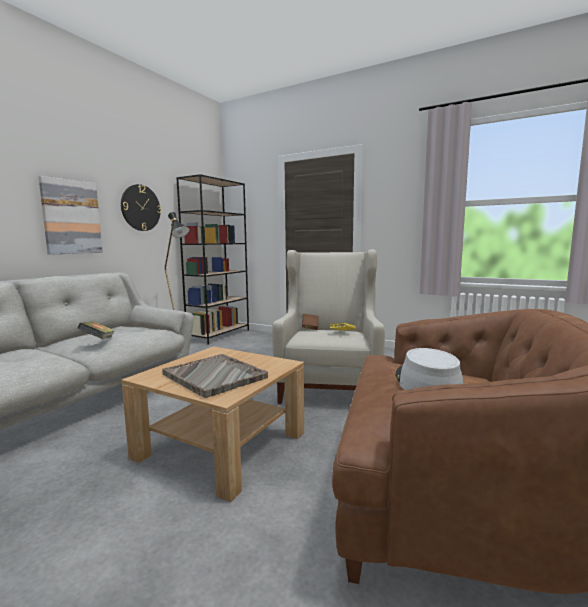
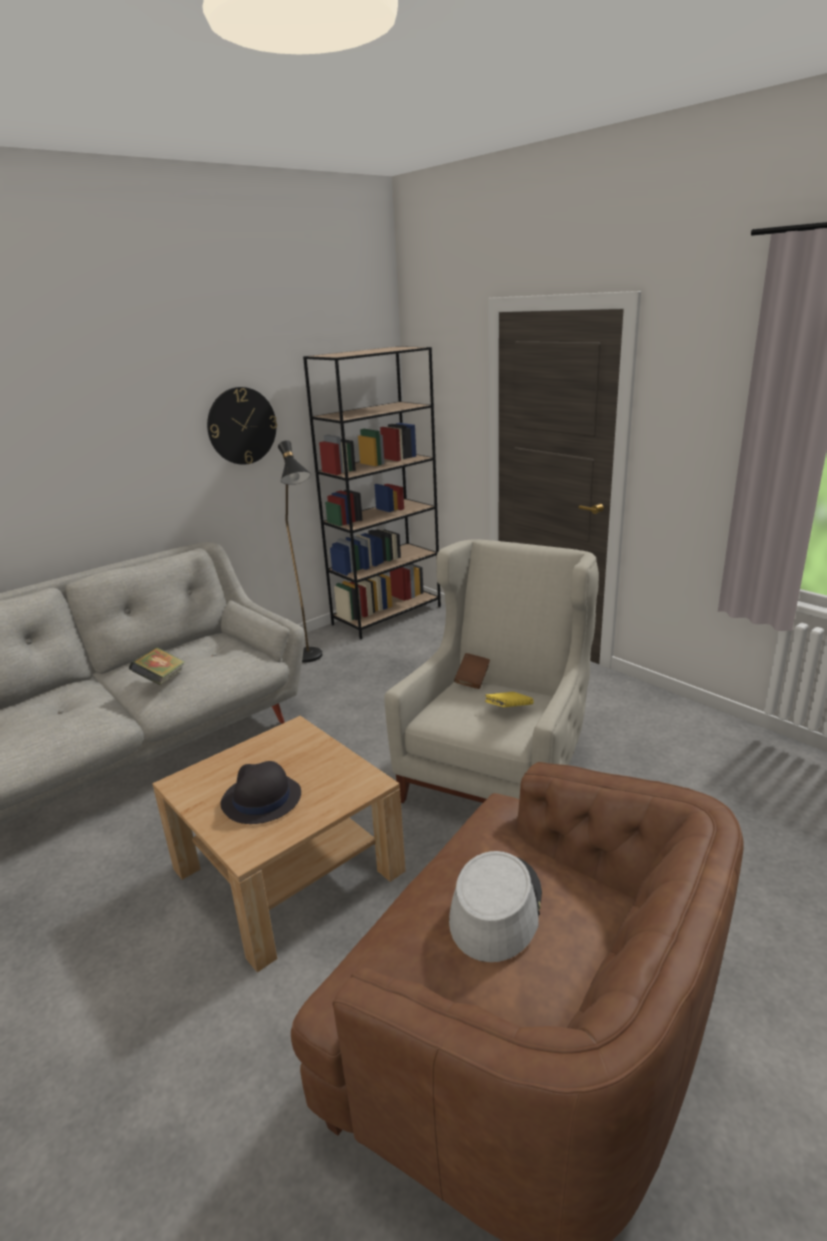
camera: 20 degrees right, 15 degrees up
picture [39,176,103,255] -> none
grey tray [162,354,268,398] -> black hat [220,761,301,824]

